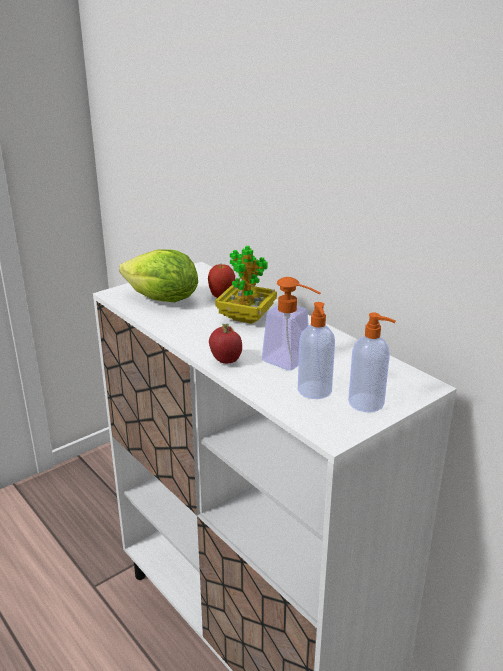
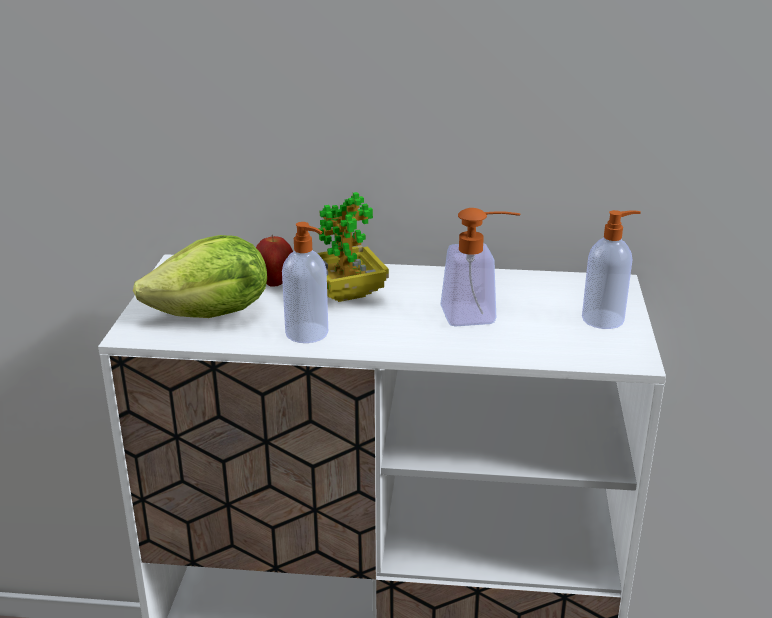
camera: 45 degrees left, 0 degrees up
apple [209,324,242,364] -> none
soap dispenser [298,302,335,399] -> soap dispenser moved to [282,222,328,343]

